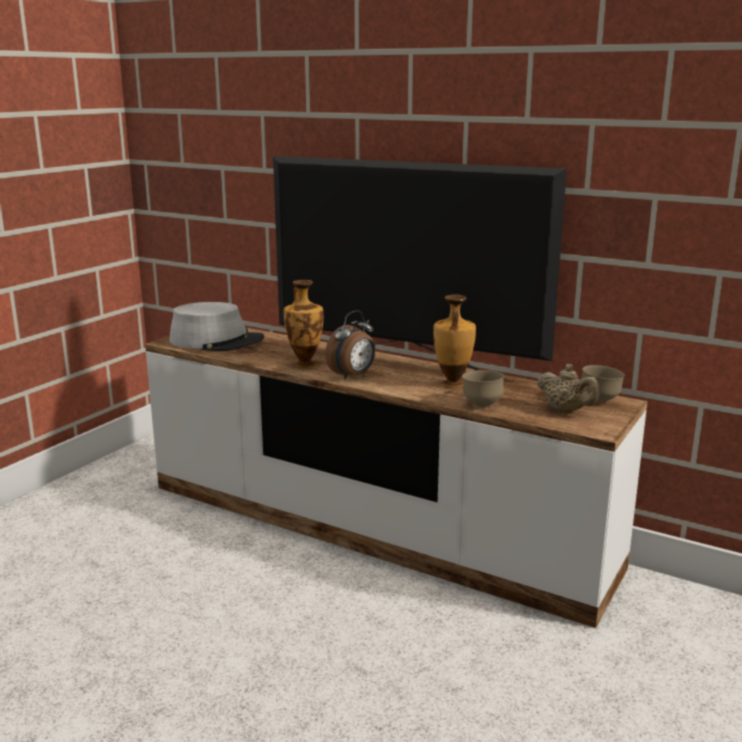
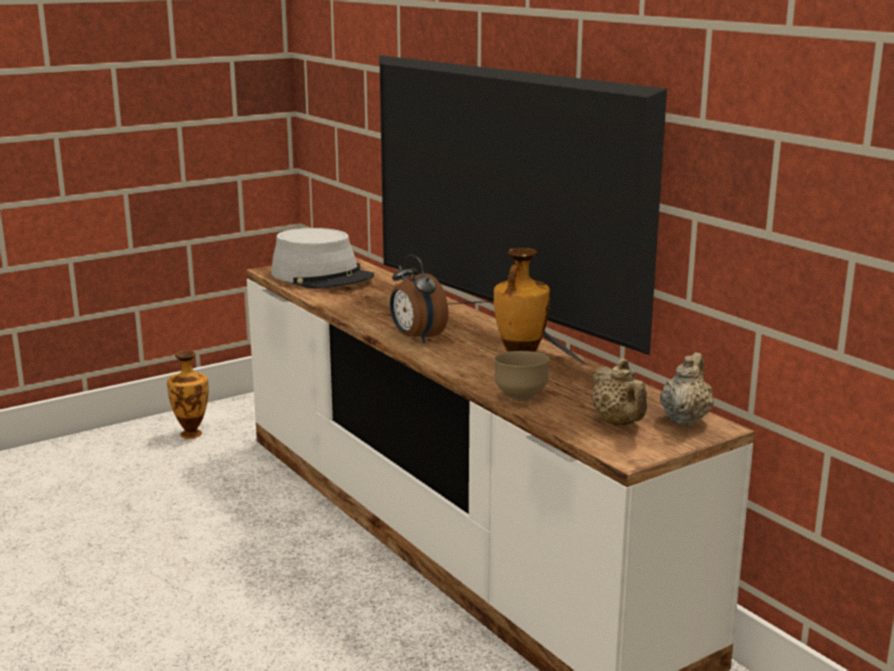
camera: 25 degrees right, 0 degrees up
vase [284,280,323,368] -> vase moved to [167,350,209,439]
alarm clock [325,310,375,380] -> alarm clock turned 75 degrees clockwise [390,254,448,343]
brown bowl [582,365,625,403] -> beige teapot [660,352,714,426]

